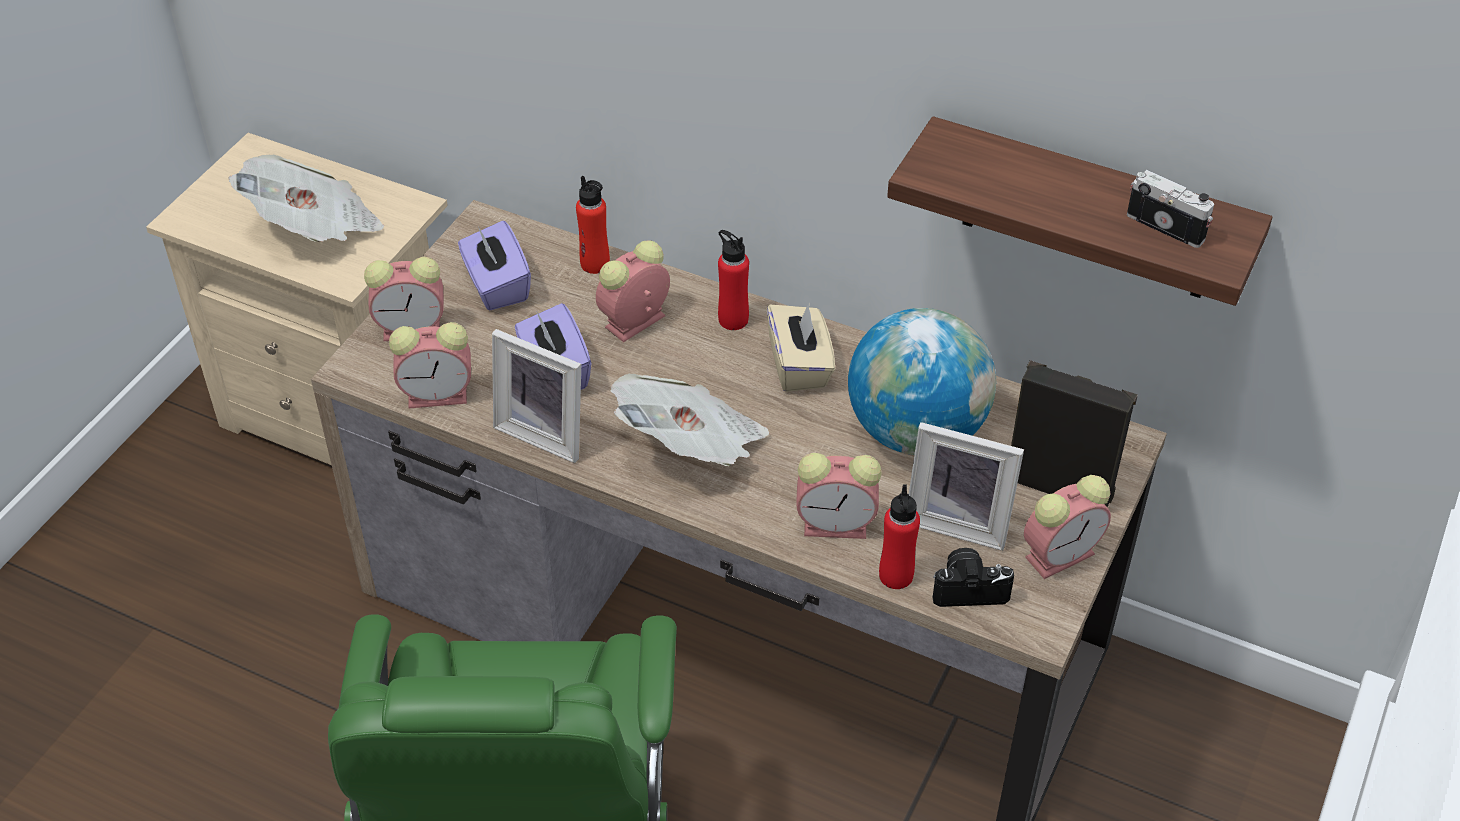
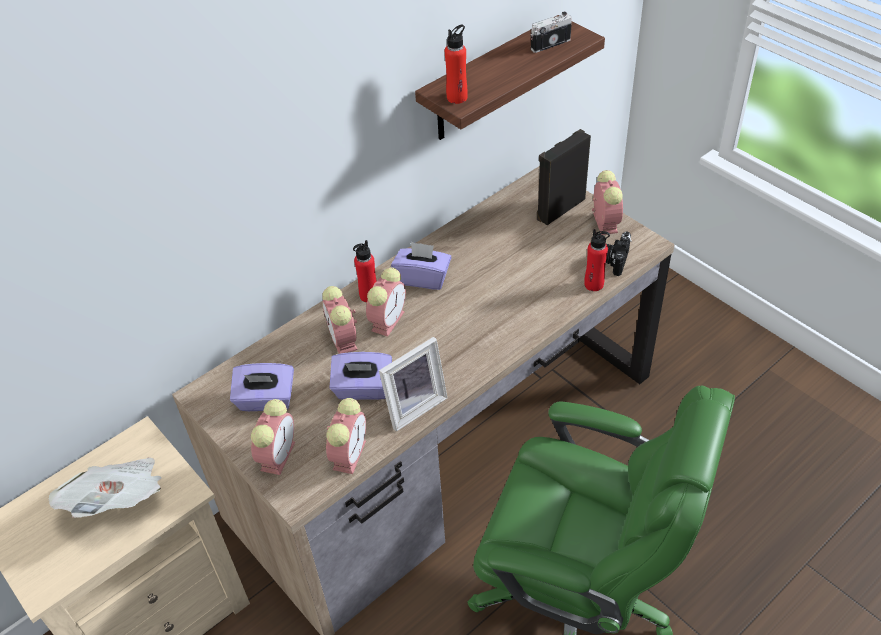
camera: 65 degrees left, 0 degrees up
red bottle [576,176,610,274] -> red bottle moved to [445,25,468,104]
newspaper [611,373,769,466] -> none
beige tissue box [767,304,835,392] -> purple tissue box [391,242,452,290]
alarm clock [796,453,882,539] -> alarm clock moved to [366,268,406,337]
globe [848,308,996,455] -> none
picture frame [909,422,1024,551] -> none

